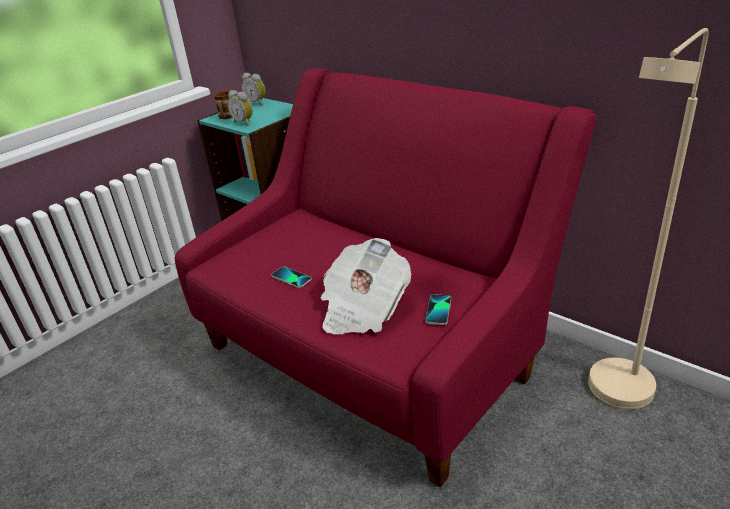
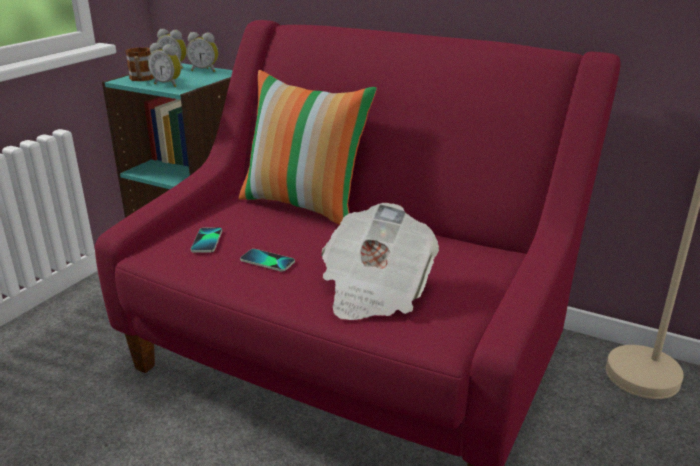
camera: 15 degrees left, 5 degrees down
phone [425,294,451,325] -> phone moved to [191,228,222,253]
none -> alarm clock [186,32,218,72]
none -> pillow [239,70,377,225]

